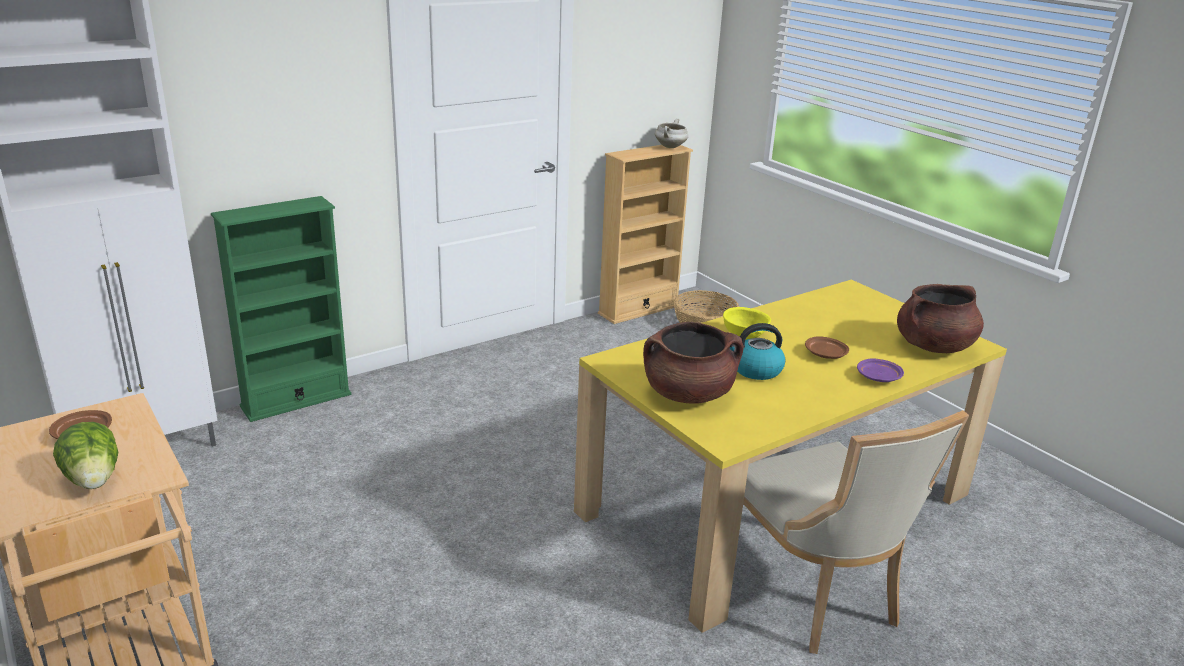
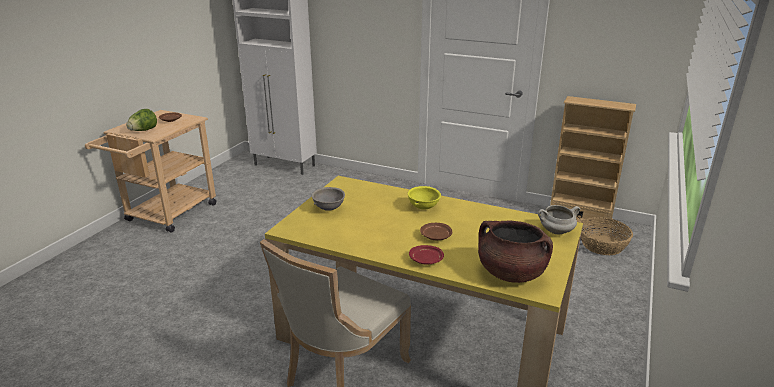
camera: 60 degrees right, 0 degrees up
green bookcase [211,196,352,422] -> none
brown cooking pot [643,322,743,404] -> grey bowl [312,187,345,211]
white cooking pot [655,118,688,148] -> white cooking pot moved to [538,205,580,235]
kettle [730,323,786,380] -> none
purple plate [857,358,904,382] -> red plate [409,245,444,264]

